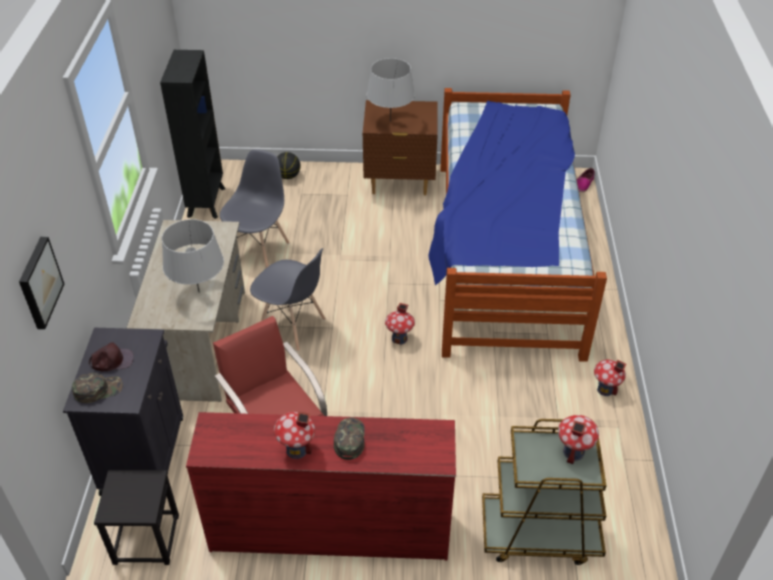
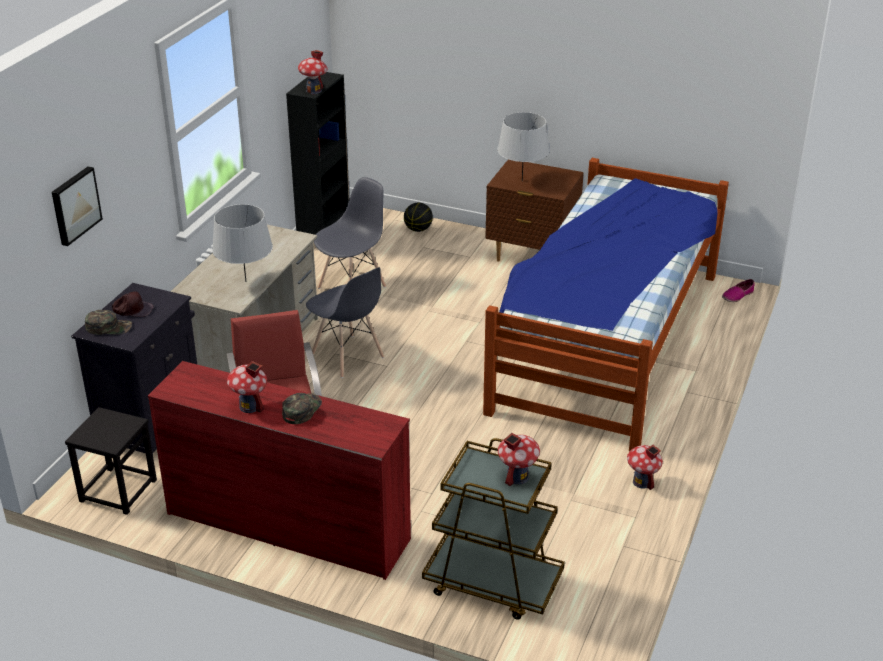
camera: 20 degrees right, 10 degrees down
toy house [385,303,415,345] -> toy house moved to [298,50,328,94]

